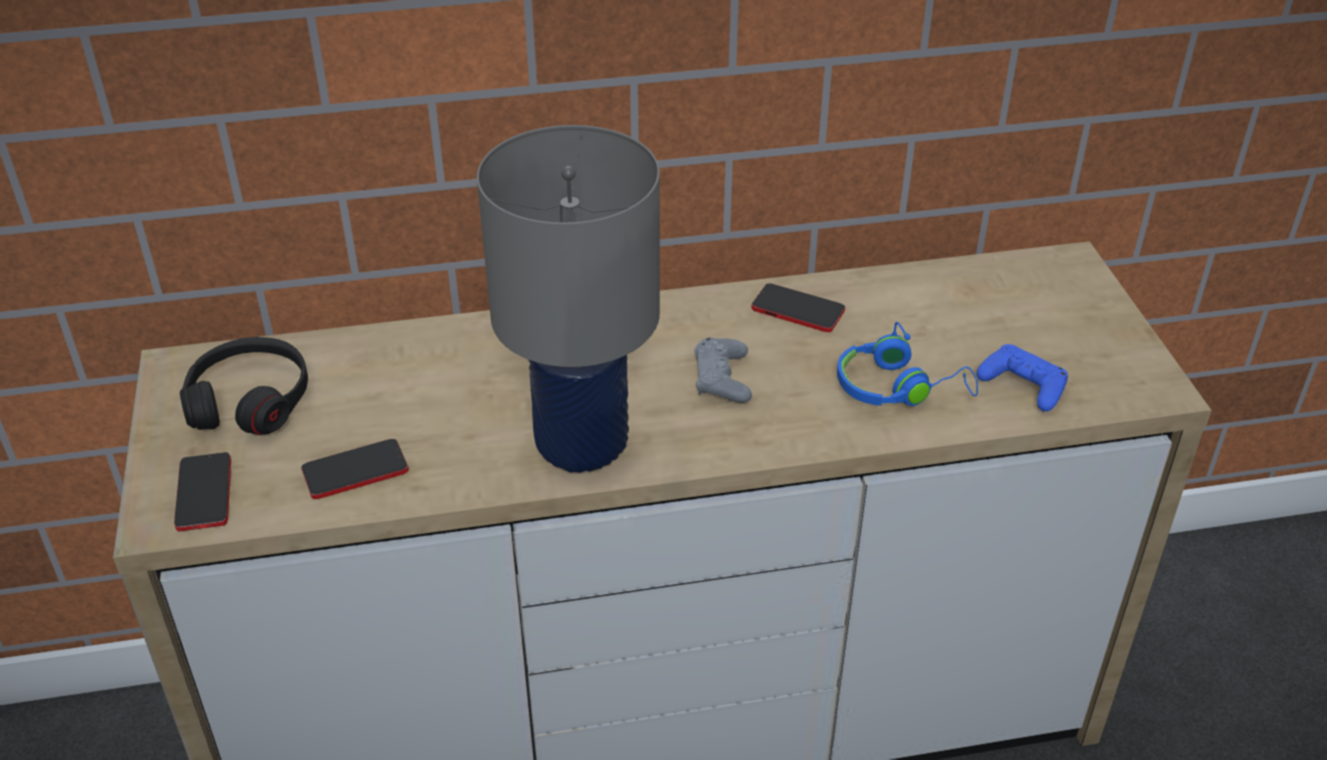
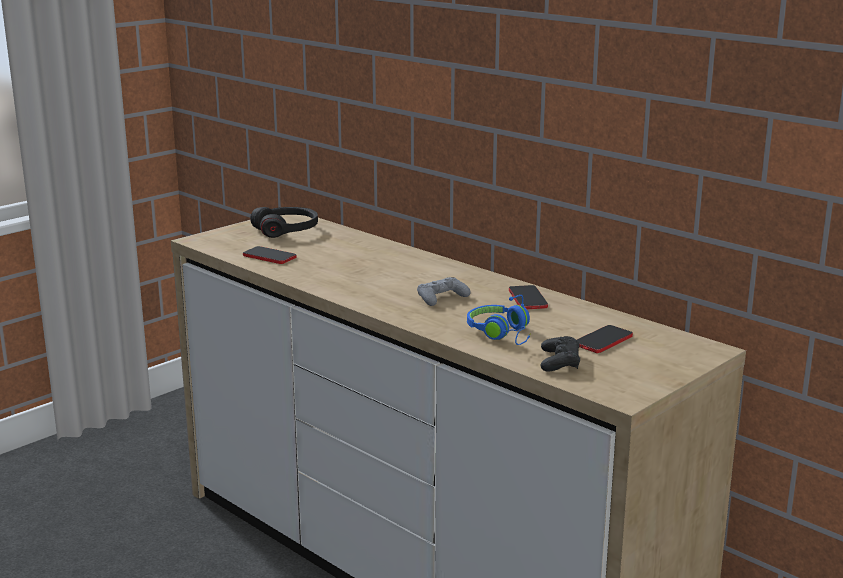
camera: 55 degrees right, 20 degrees down
phone [174,452,231,531] -> phone moved to [577,325,633,353]
grey table lamp [477,125,660,473] -> none
blue game controller [977,344,1068,412] -> black game controller [541,336,580,371]

